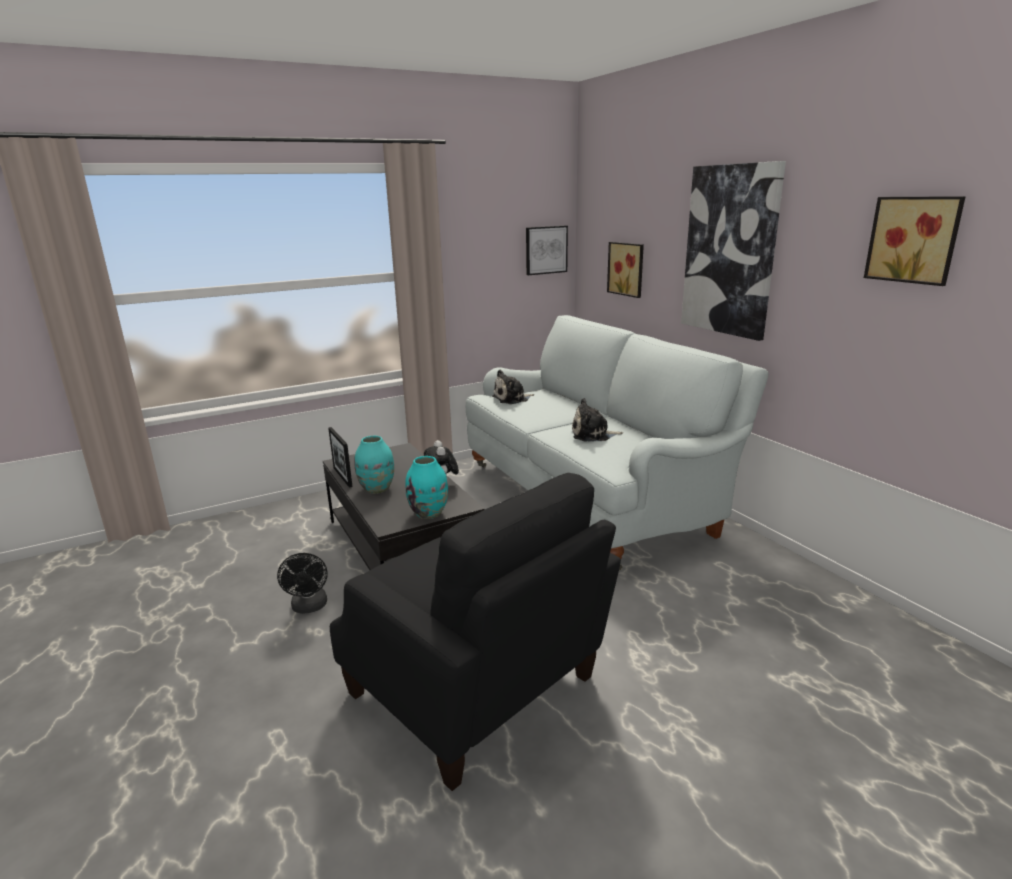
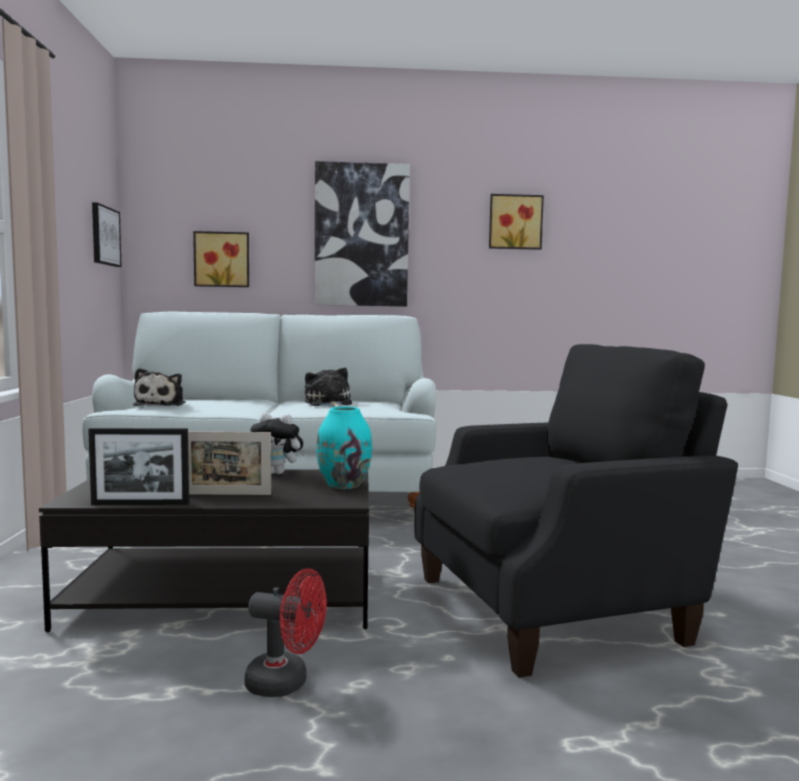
camera: 65 degrees left, 15 degrees down
black fan [277,553,328,614] -> red fan [245,568,327,697]
turquoise vase [355,436,394,494] -> picture frame [188,431,271,495]
plush toy [572,398,623,441] -> plush toy turned 135 degrees clockwise [305,367,352,407]

